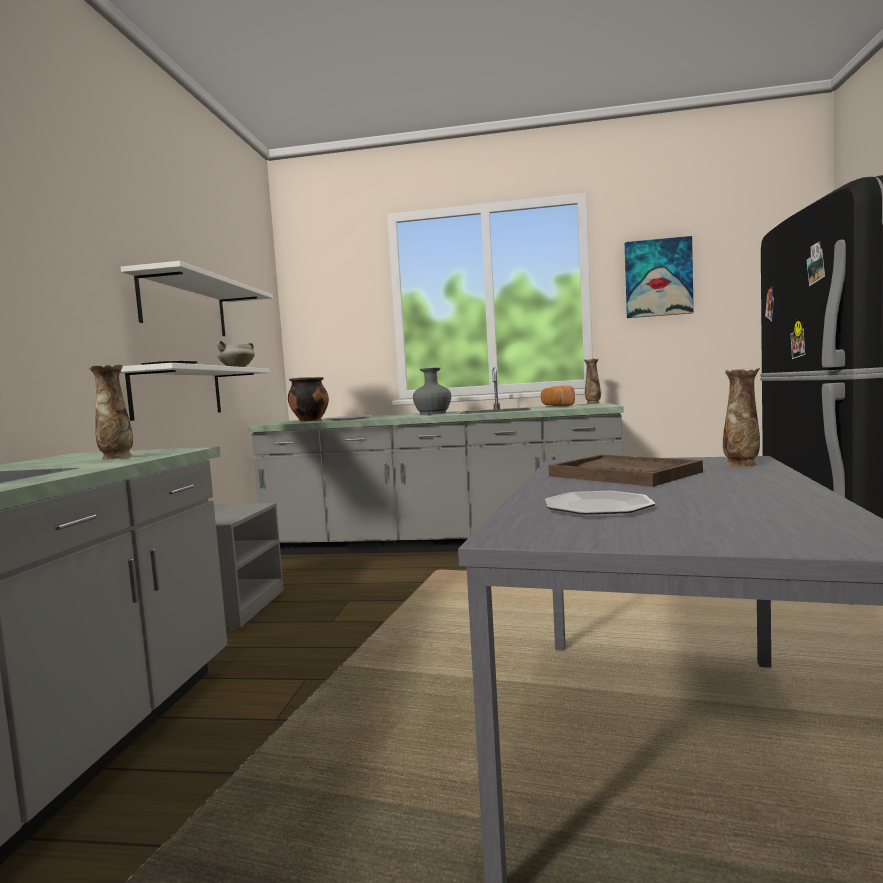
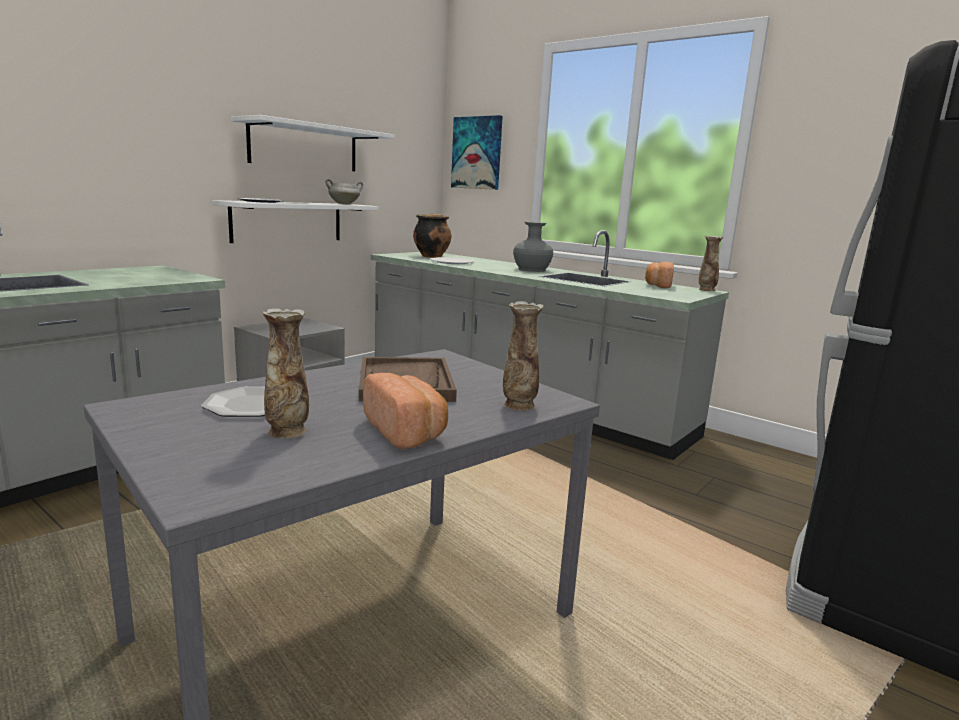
camera: 30 degrees right, 10 degrees up
vase [89,365,133,460] -> vase moved to [263,308,309,438]
picture [625,236,694,318] -> picture moved to [451,115,503,190]
none -> bread [363,373,448,449]

